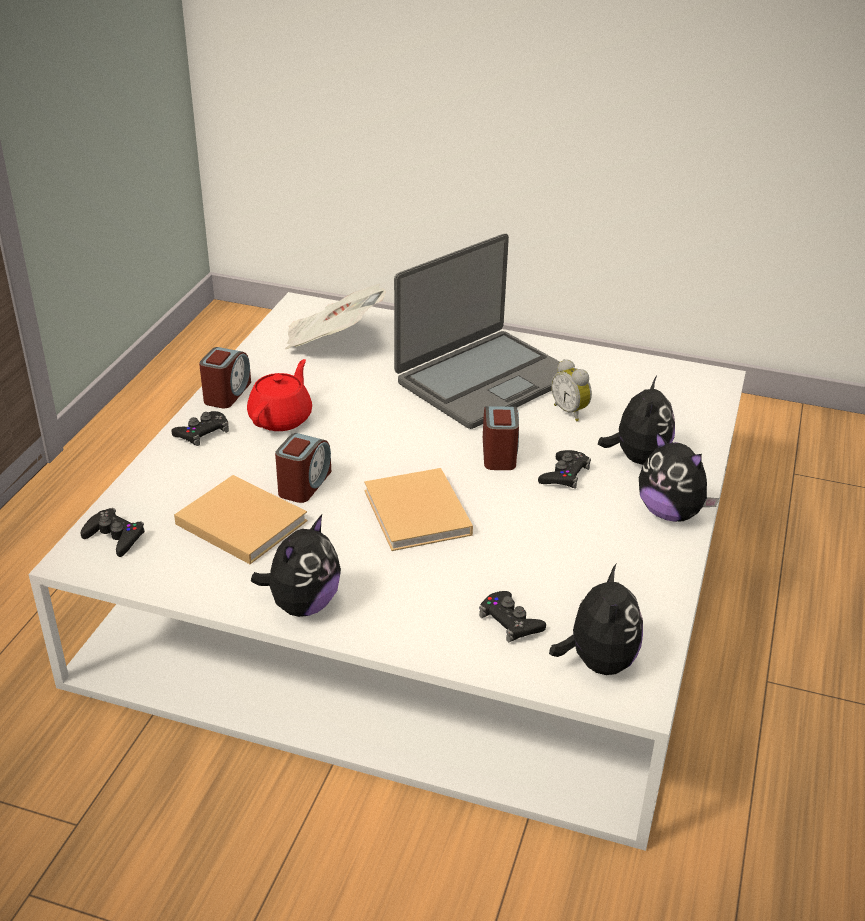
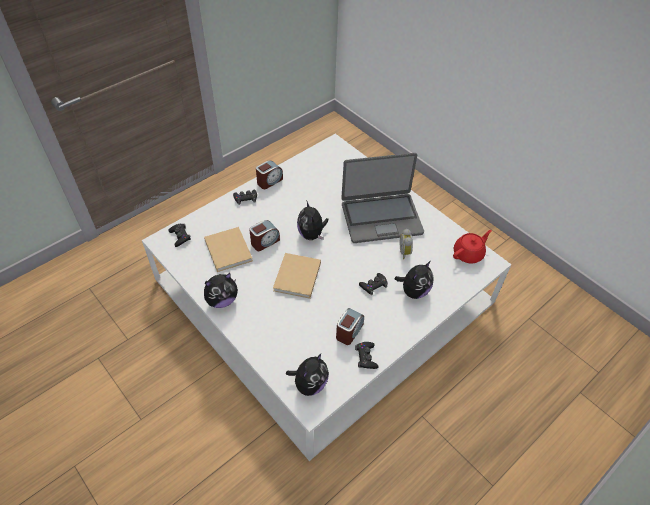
camera: 30 degrees right, 15 degrees up
red teapot [247,359,312,431] -> red teapot moved to [453,230,492,263]
newspaper [285,284,386,350] -> none
black game controller [479,591,546,643] -> black game controller moved to [355,342,379,369]
alarm clock [483,406,519,470] -> alarm clock moved to [336,308,364,345]
plush toy [639,431,720,522] -> plush toy moved to [297,200,329,240]

